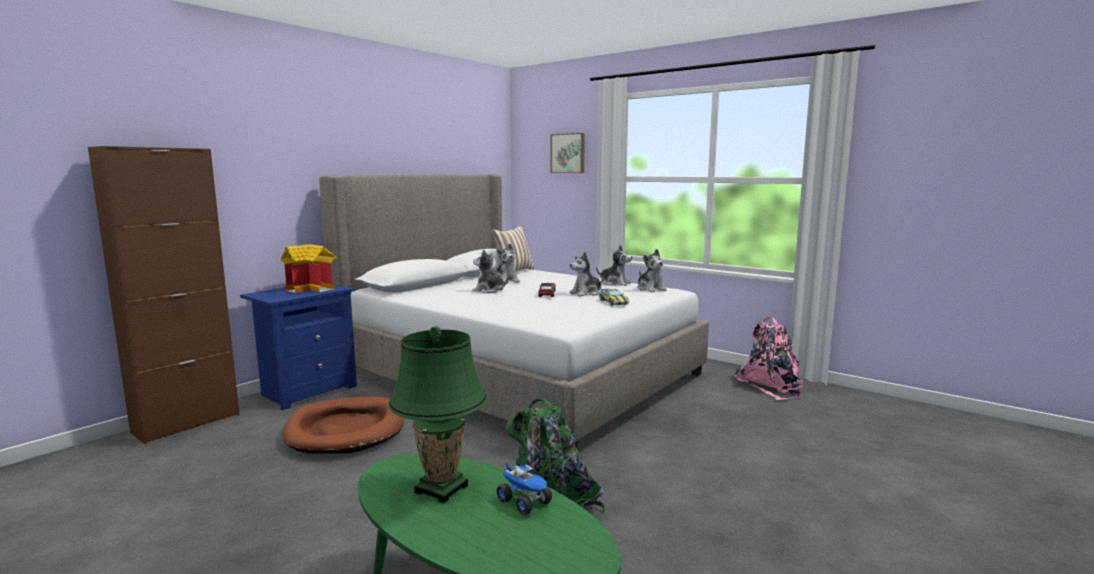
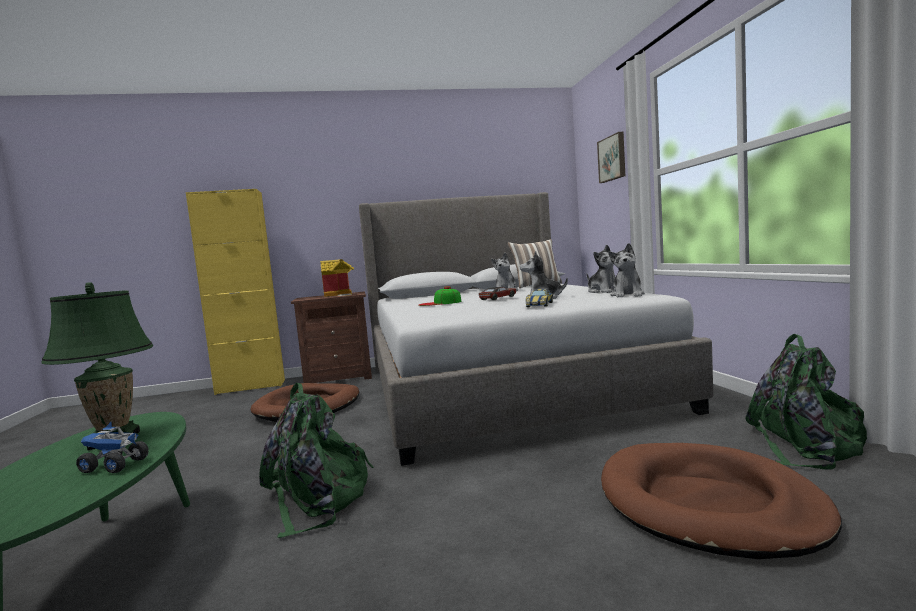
camera: 40 degrees right, 5 degrees down
brown cabinet [88,146,239,444] -> yellow cabinet [186,189,285,395]
blue nightstand [240,284,357,410] -> brown nightstand [291,291,372,383]
plush toy [472,250,509,293] -> none
toy truck [496,460,552,515] -> toy truck turned 105 degrees clockwise [76,422,149,473]
pink backpack [735,316,803,400] -> green backpack [745,334,867,470]
none -> cap [418,286,461,306]
none -> brown dog bed [601,443,842,559]

